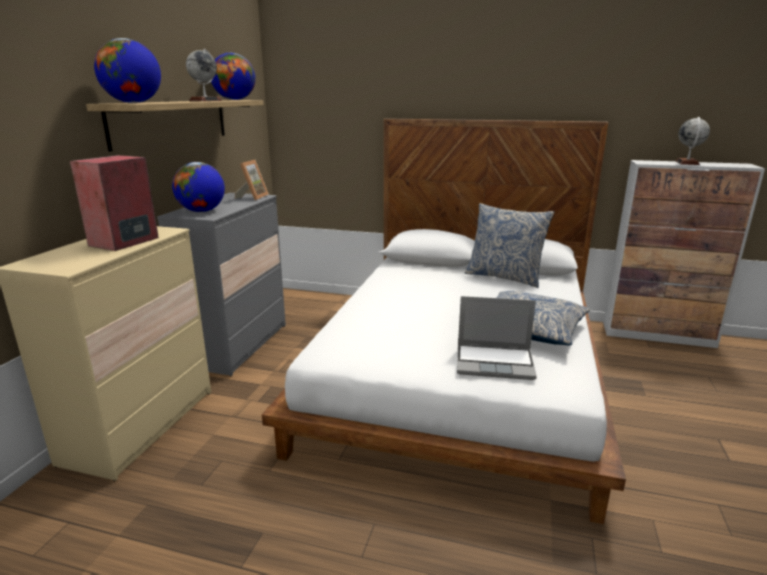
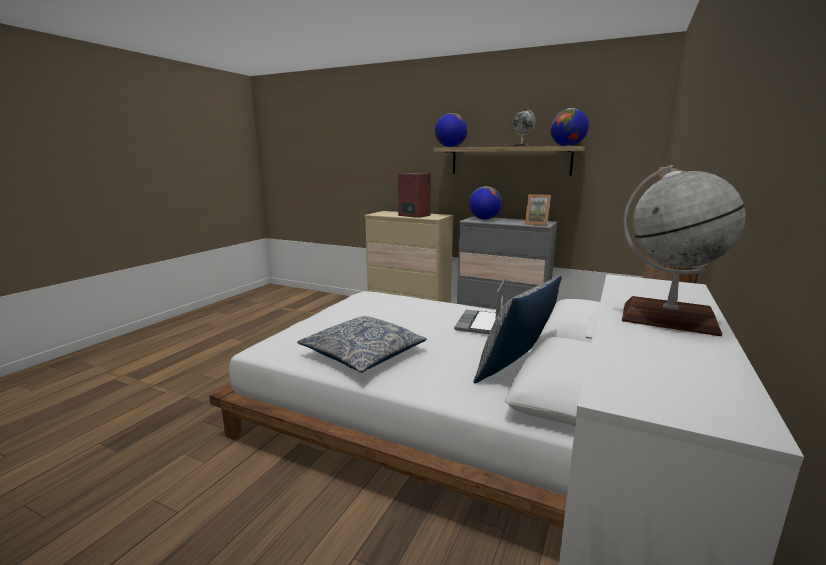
camera: 100 degrees right, 5 degrees down
laptop [457,296,537,380] -> laptop moved to [454,277,506,334]

